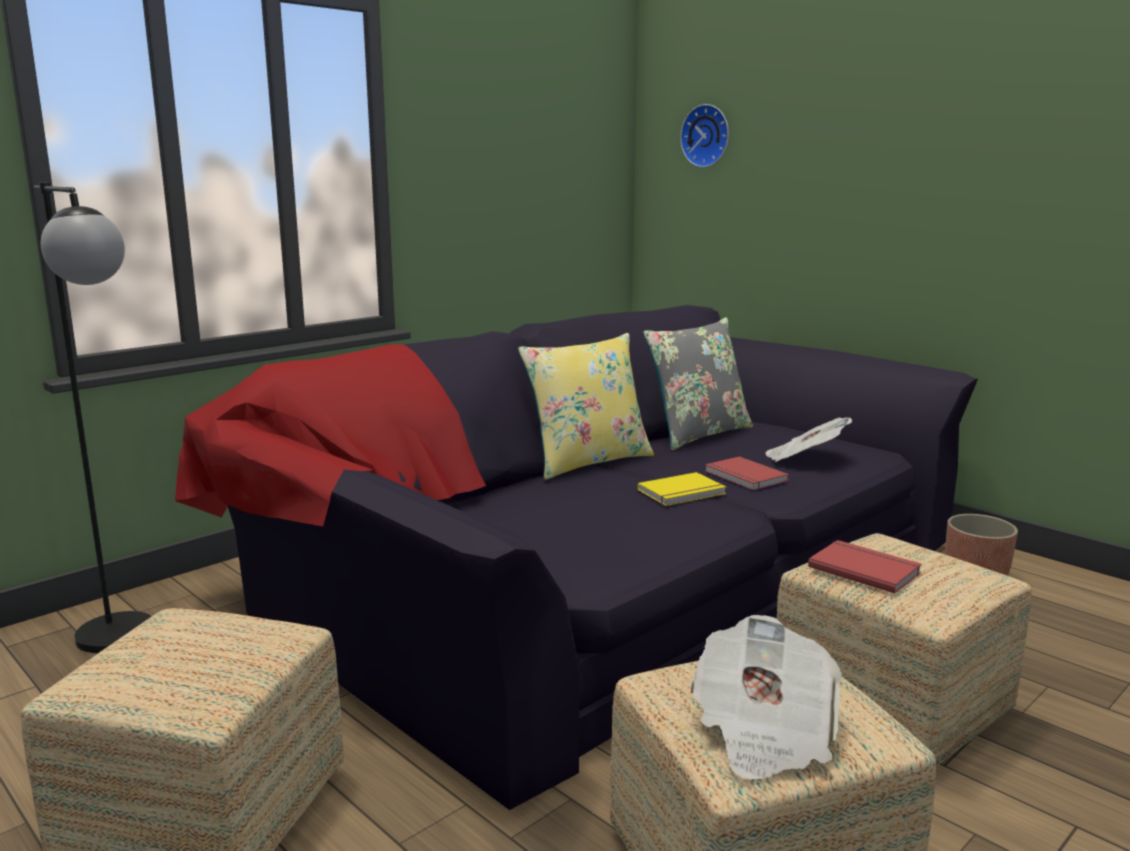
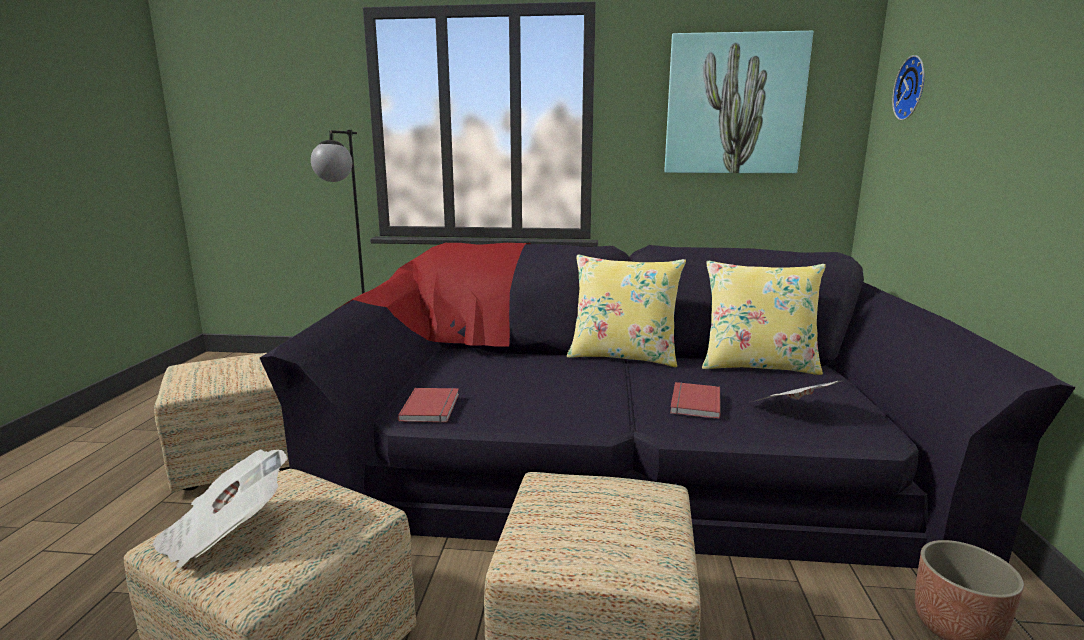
camera: 50 degrees right, 0 degrees up
yellow book [637,472,726,506] -> none
grey pillow [643,317,753,450] -> yellow pillow [702,261,826,375]
red book [808,540,922,594] -> red book moved to [398,388,459,423]
none -> picture [664,31,813,173]

